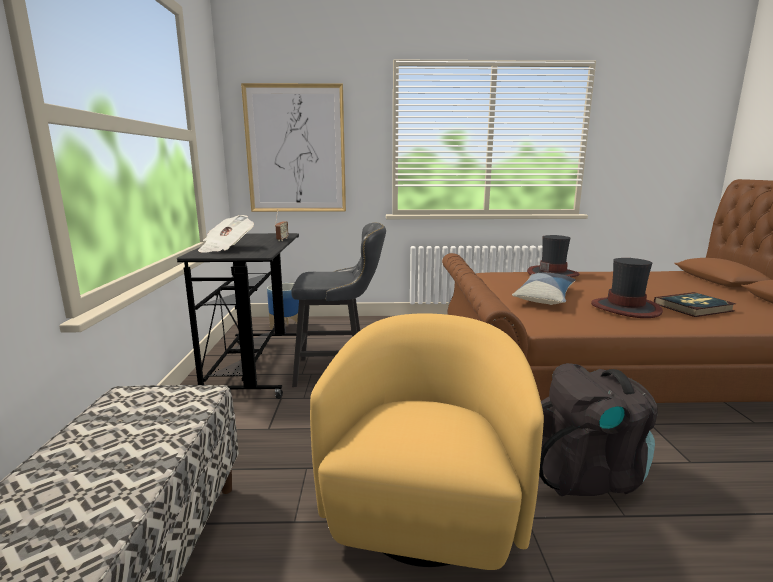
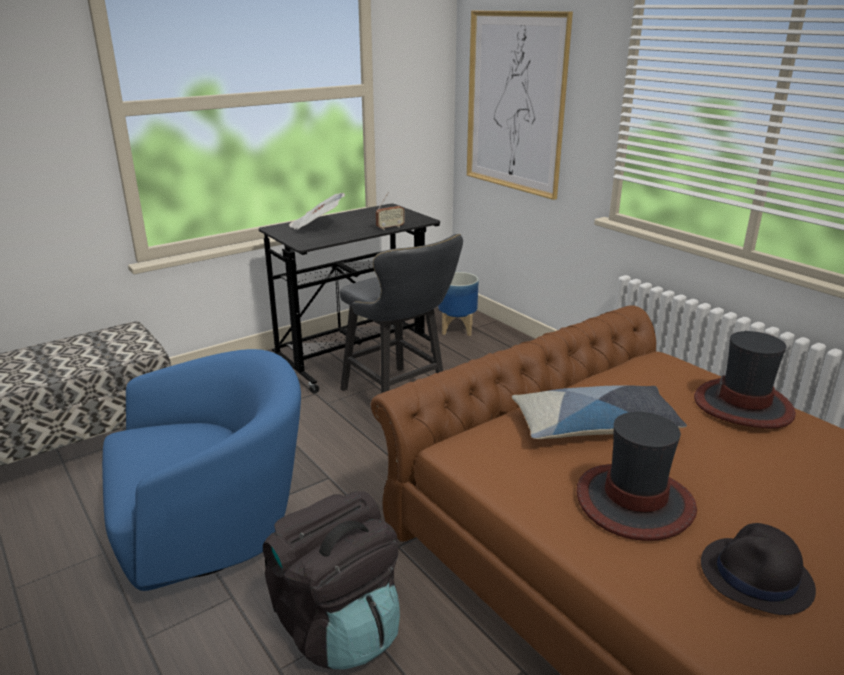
camera: 55 degrees right, 10 degrees up
yellow armchair [310,313,544,570] -> blue armchair [102,349,301,591]
book [654,292,736,317] -> black hat [701,523,816,615]

